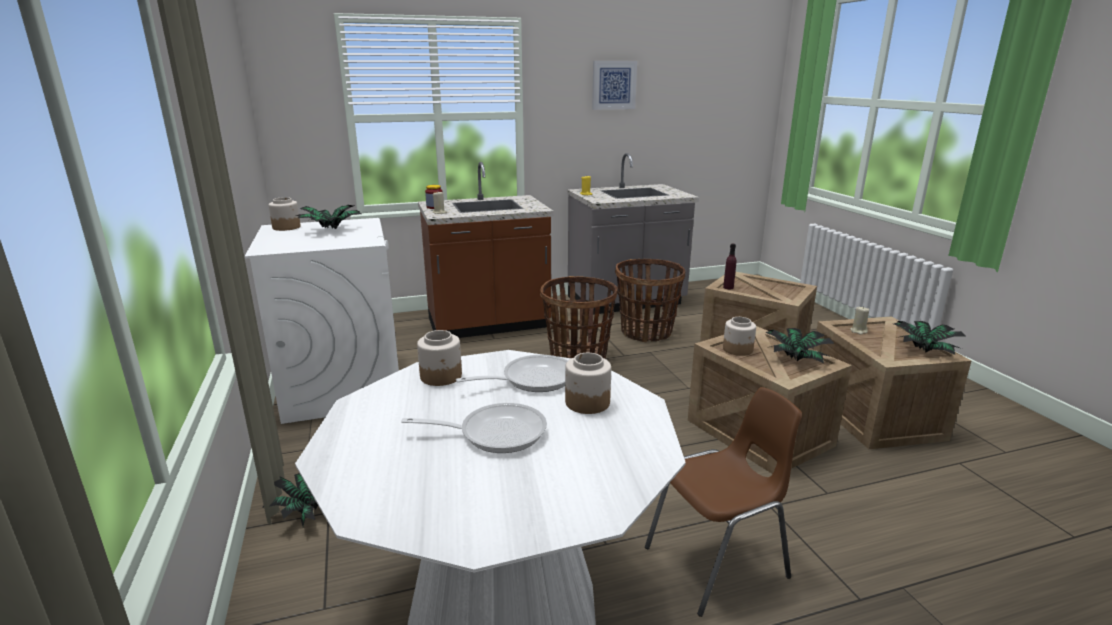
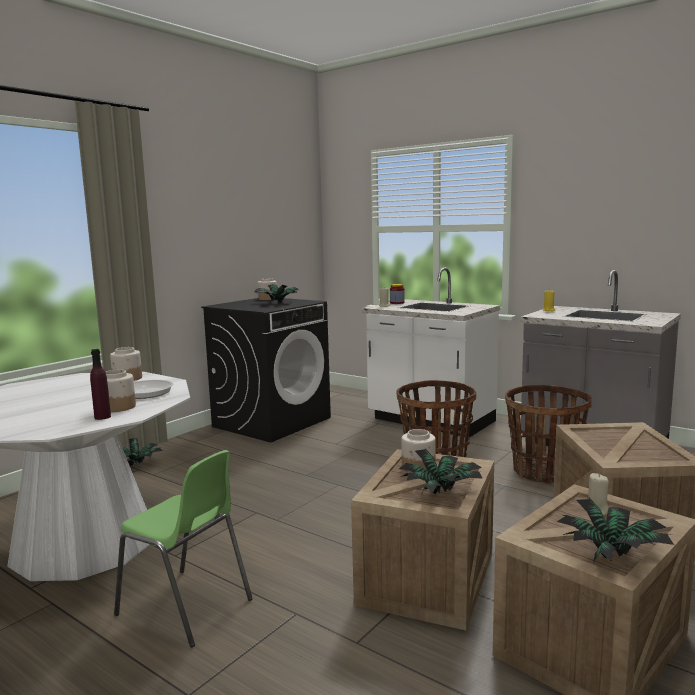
camera: 55 degrees right, 10 degrees down
white washing machine [244,218,399,424] -> black washing machine [201,298,331,443]
frying pan [401,403,547,453] -> none
brown counter [418,162,554,338] -> white counter [362,267,500,438]
picture [592,61,637,110] -> none
brown chair [645,387,802,617] -> green chair [114,450,253,647]
purple bottle [723,244,736,289] -> purple bottle moved to [90,349,111,420]

